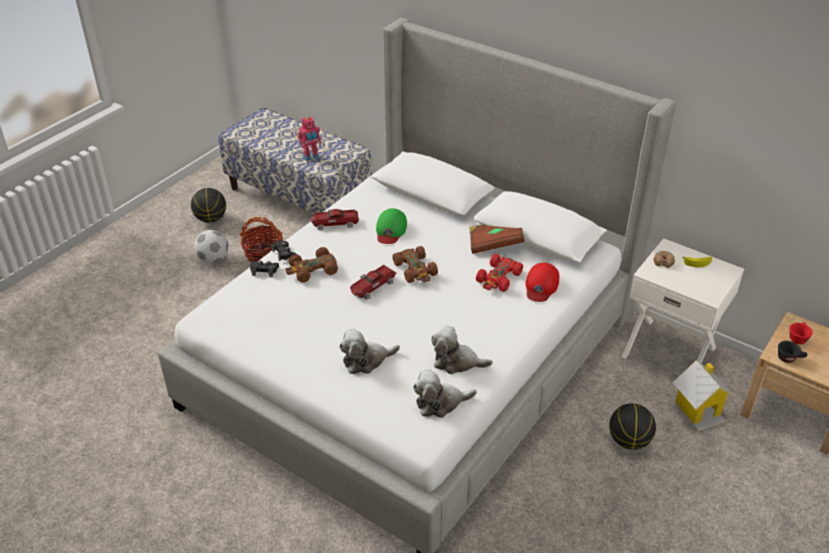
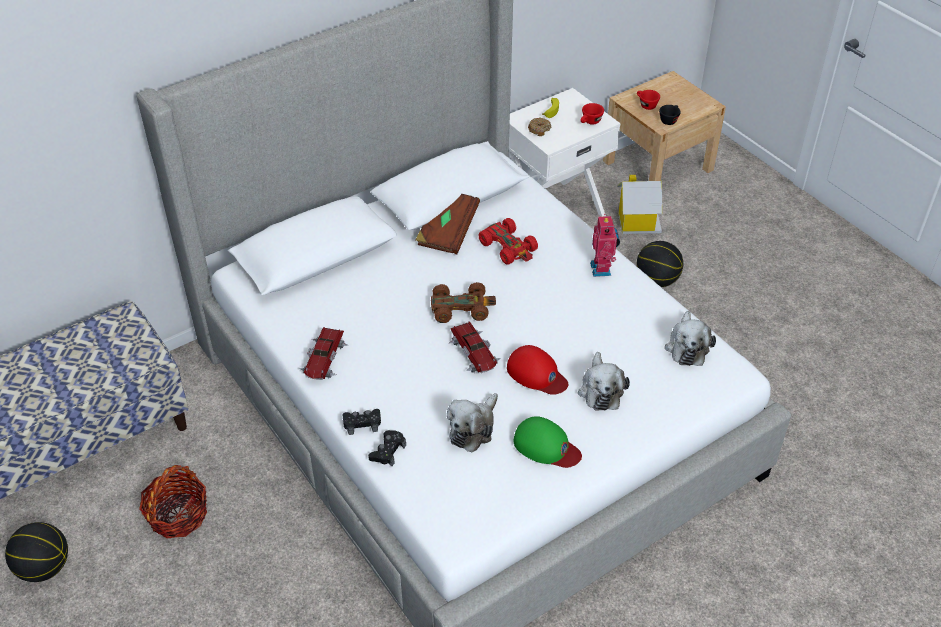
camera: 70 degrees left, 5 degrees up
football [194,230,228,263] -> none
brown toy car [285,247,338,283] -> none
toy robot [297,117,322,161] -> toy robot moved to [590,214,620,277]
green cap [376,208,407,244] -> green cap moved to [514,416,582,468]
plush toy [431,325,493,374] -> plush toy moved to [447,393,498,452]
red cap [526,263,559,302] -> red cap moved to [507,345,568,395]
none -> red cup [581,103,604,125]

